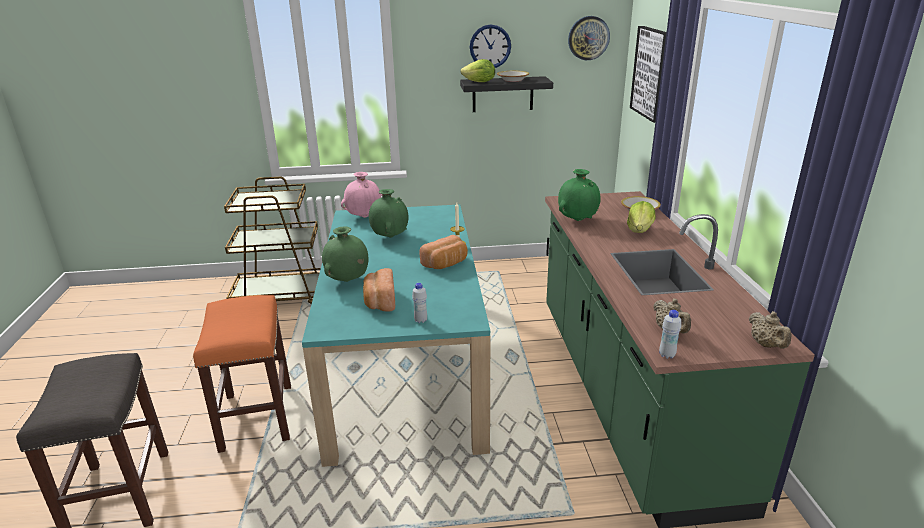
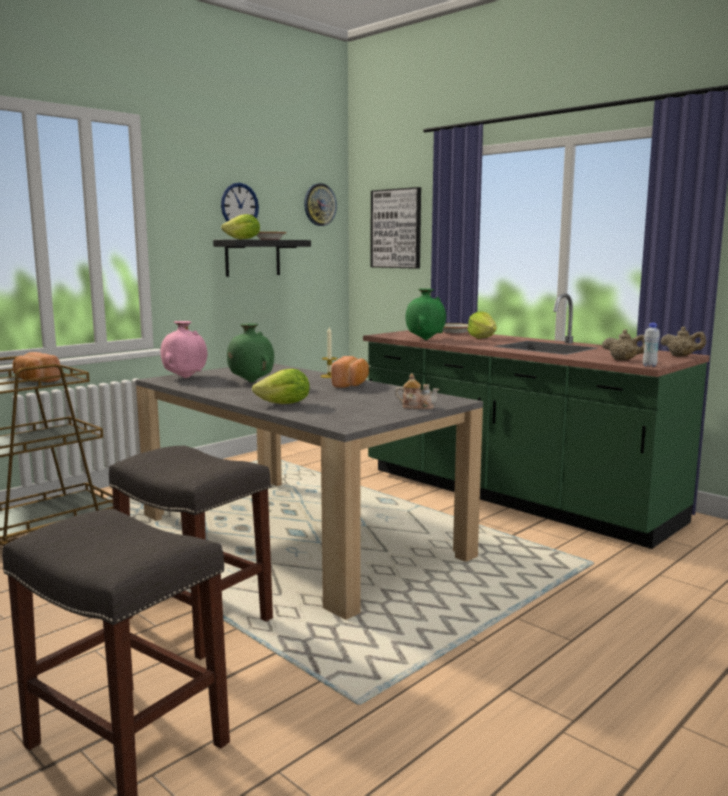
camera: 40 degrees left, 15 degrees down
orange stool [193,295,291,453] -> grey stool [109,446,273,660]
turquoise dining table [302,205,490,467] -> grey dining table [136,364,483,620]
green vase [322,227,369,282] -> lettuce [252,369,310,404]
bread [363,268,395,312] -> bread moved to [13,352,61,382]
white bottle [412,283,427,323] -> teapot [395,373,439,410]

